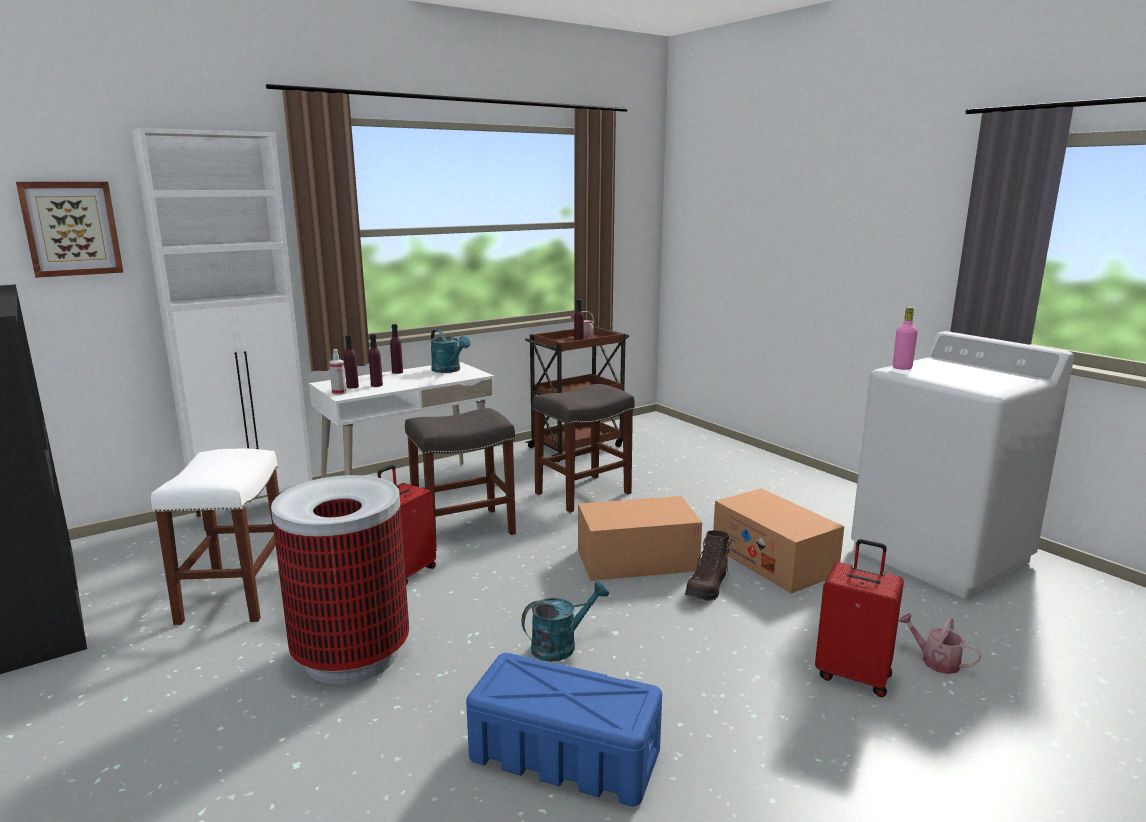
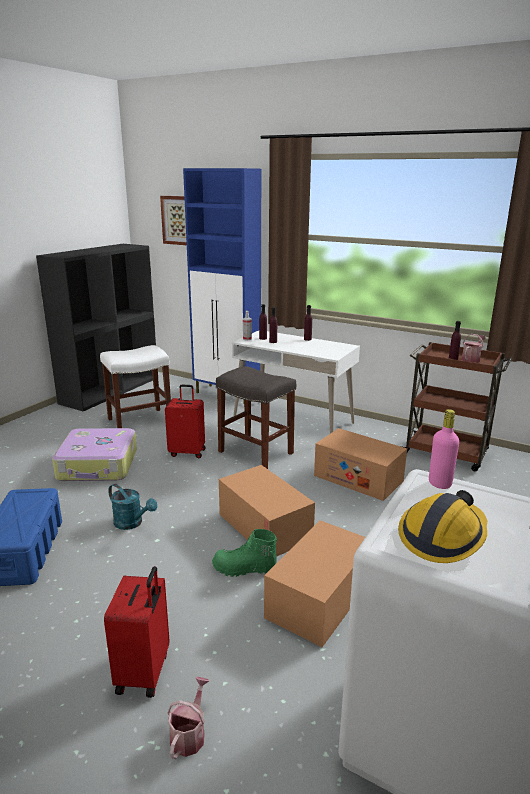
camera: 65 degrees right, 5 degrees up
white cabinet [132,128,312,531] -> blue cabinet [183,168,261,393]
trash can [271,475,409,685] -> suitcase [52,428,137,481]
turquoise watering can [430,329,471,373] -> none
grey stool [532,384,635,513] -> cardboard box [314,428,407,501]
brown boot [685,530,732,601] -> green boot [212,529,277,577]
none -> hard hat [398,490,487,563]

